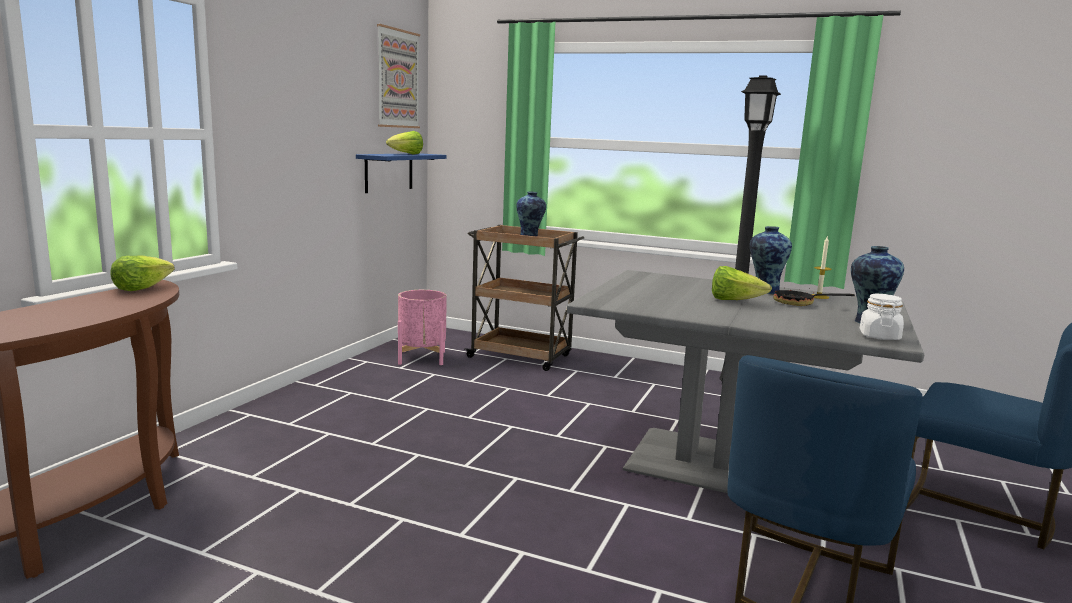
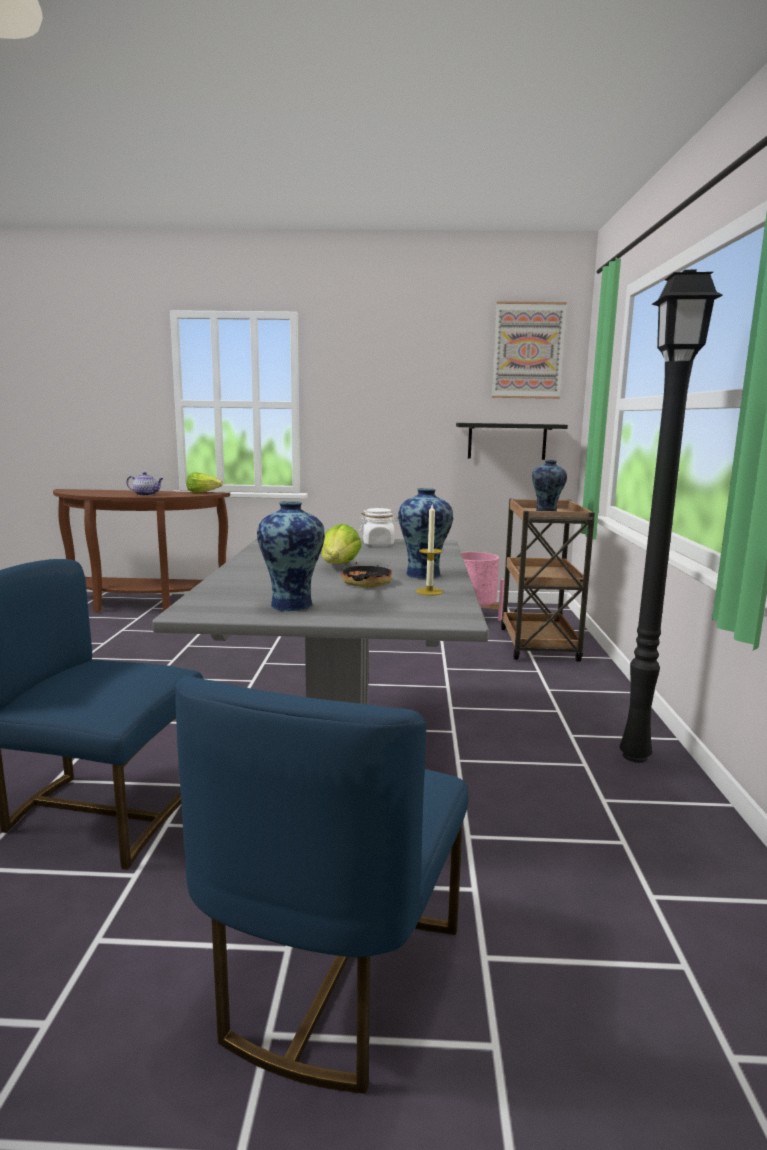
camera: 70 degrees right, 0 degrees up
blue shelf [356,153,447,193] -> black shelf [456,423,568,460]
lettuce [386,131,423,154] -> none
white jar [860,294,904,340] -> white jar moved to [360,508,399,546]
none -> teapot [126,472,164,496]

